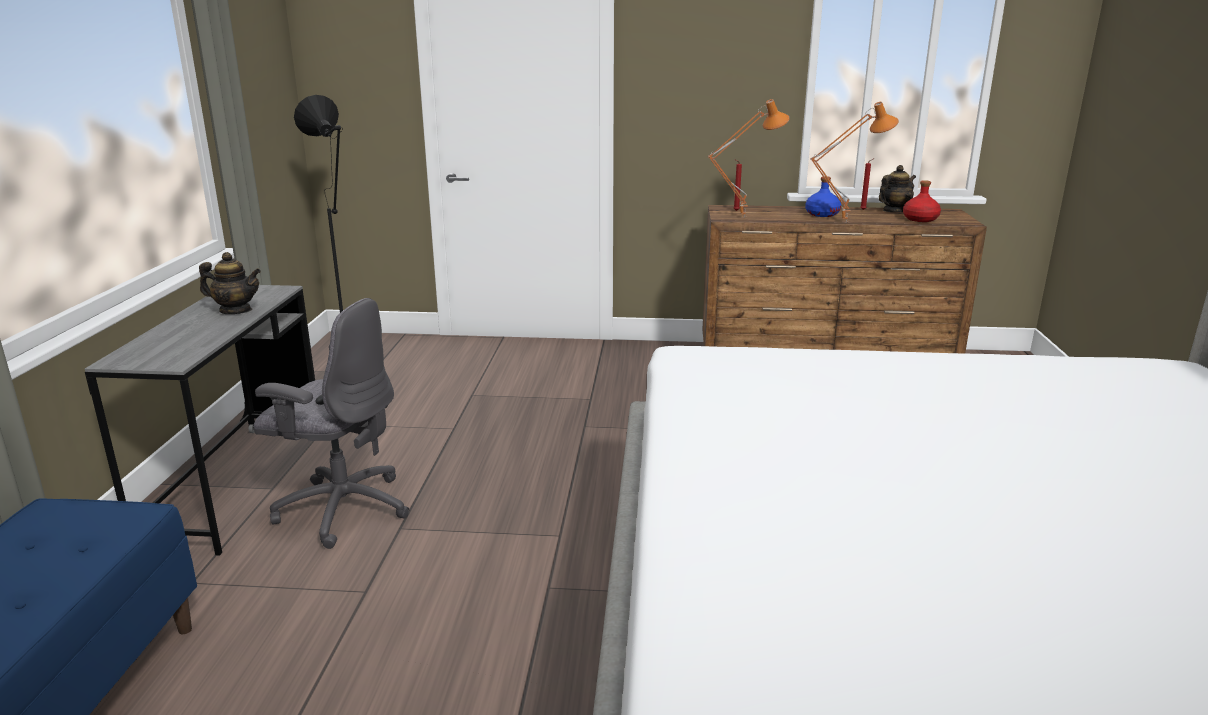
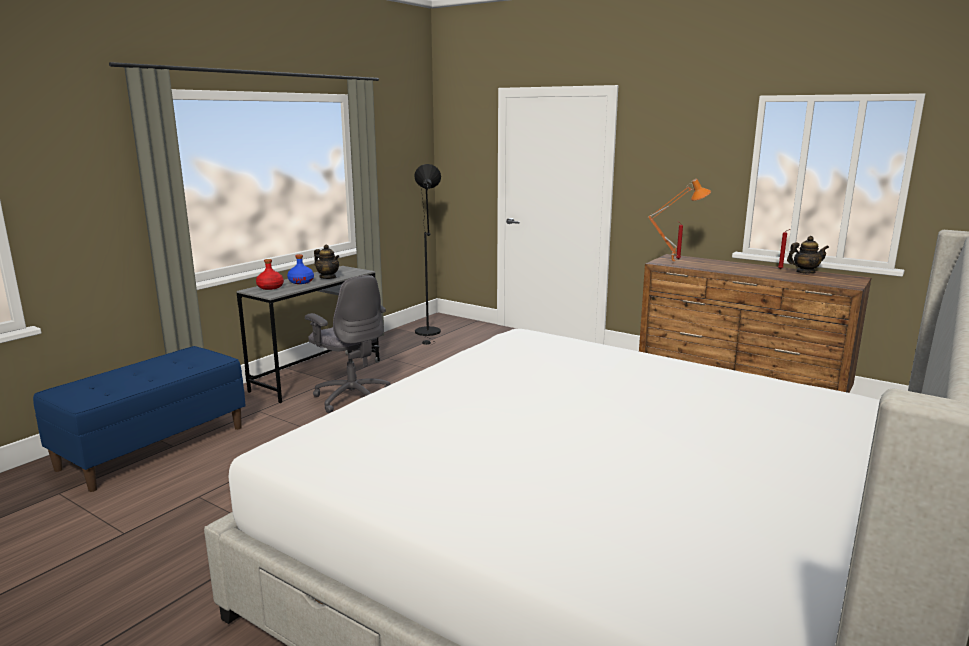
camera: 30 degrees right, 5 degrees down
blue bottle [805,176,841,217] -> blue bottle moved to [287,254,314,284]
orange table lamp [810,102,899,222] -> none
red bottle [903,180,941,222] -> red bottle moved to [256,259,284,290]

